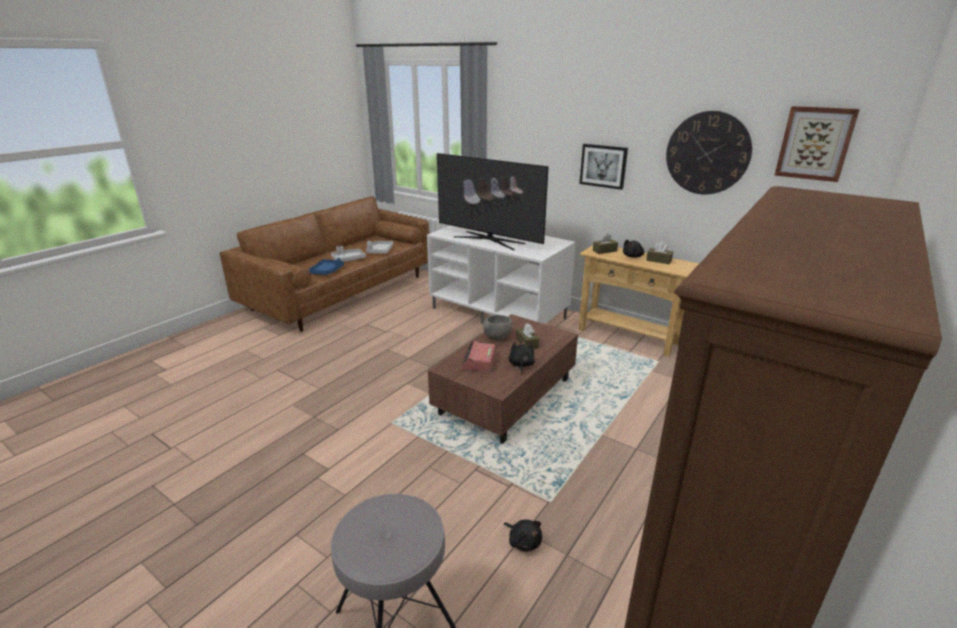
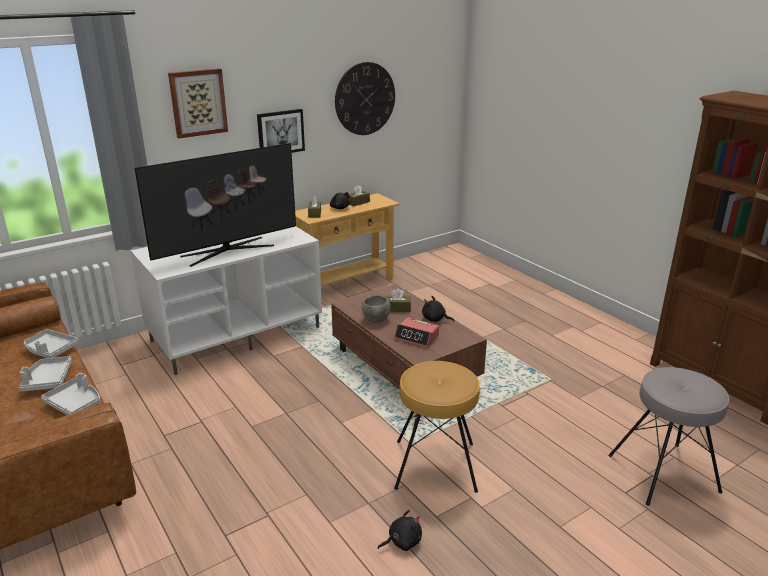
camera: 70 degrees left, 0 degrees up
blue tray [308,258,344,275] -> grey tray [41,373,101,415]
black plush toy [504,519,542,552] -> black plush toy moved to [378,510,422,551]
picture [775,106,860,182] -> picture moved to [168,68,228,138]
none -> brown stool [394,361,480,493]

